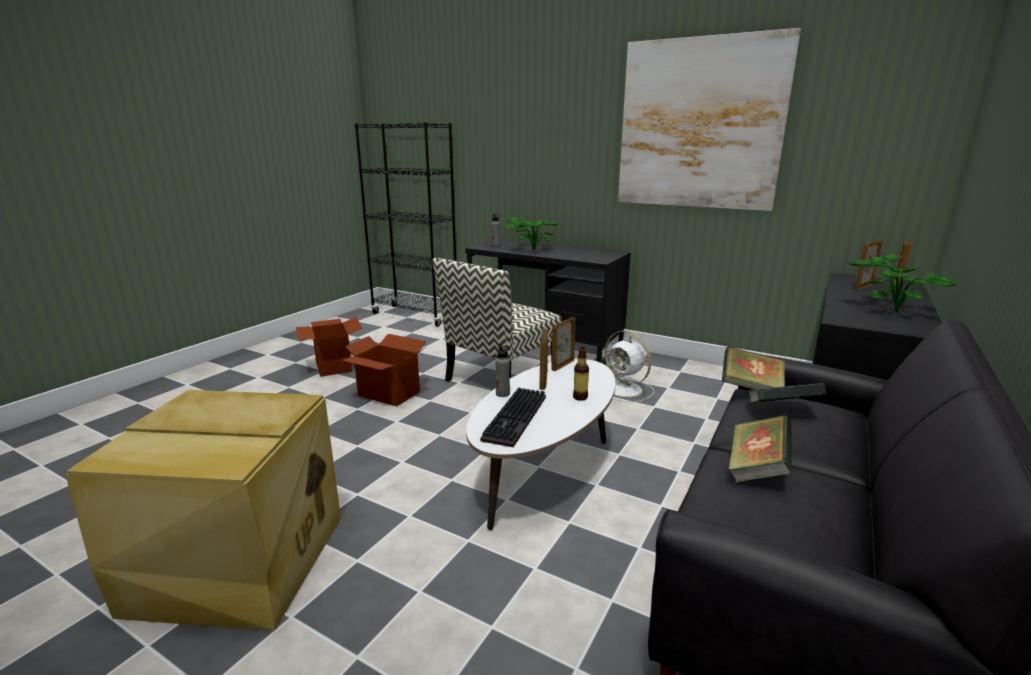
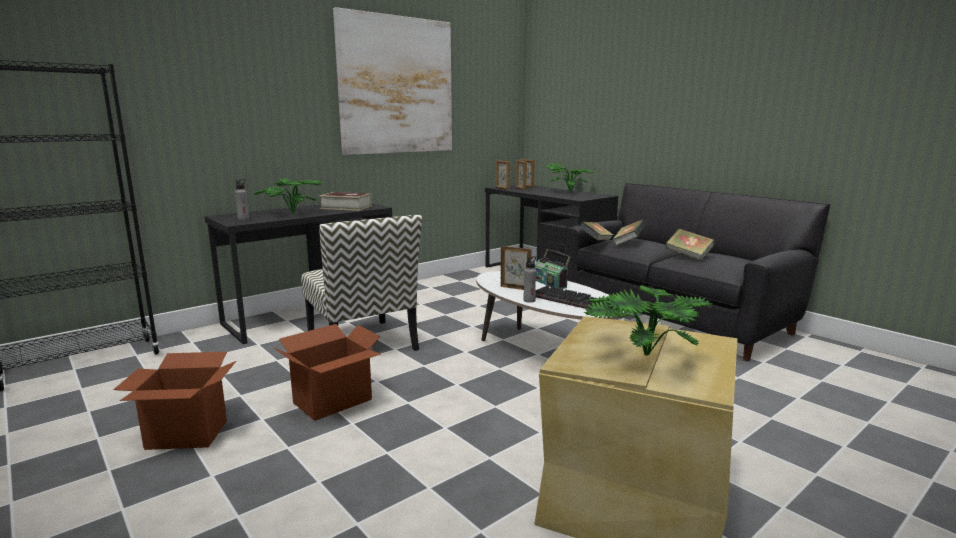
camera: 70 degrees left, 5 degrees down
picture frame [551,317,576,371] -> picture frame moved to [496,160,510,190]
bottle [573,347,589,401] -> radio [535,249,571,289]
white fan [605,330,654,402] -> none
none -> book [319,192,372,211]
none -> potted plant [583,285,713,356]

